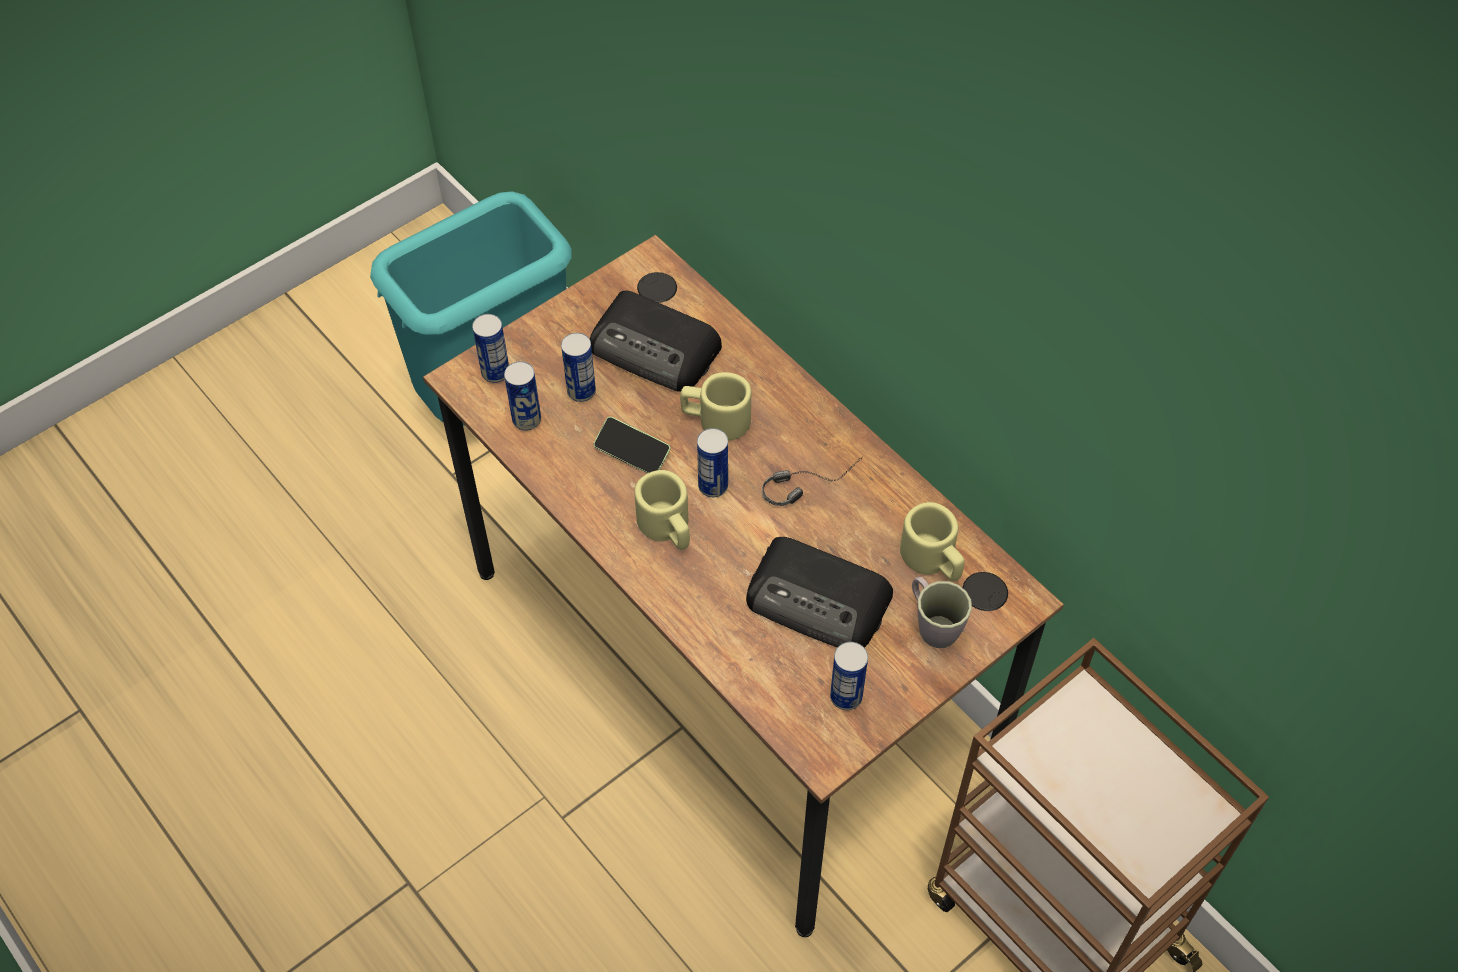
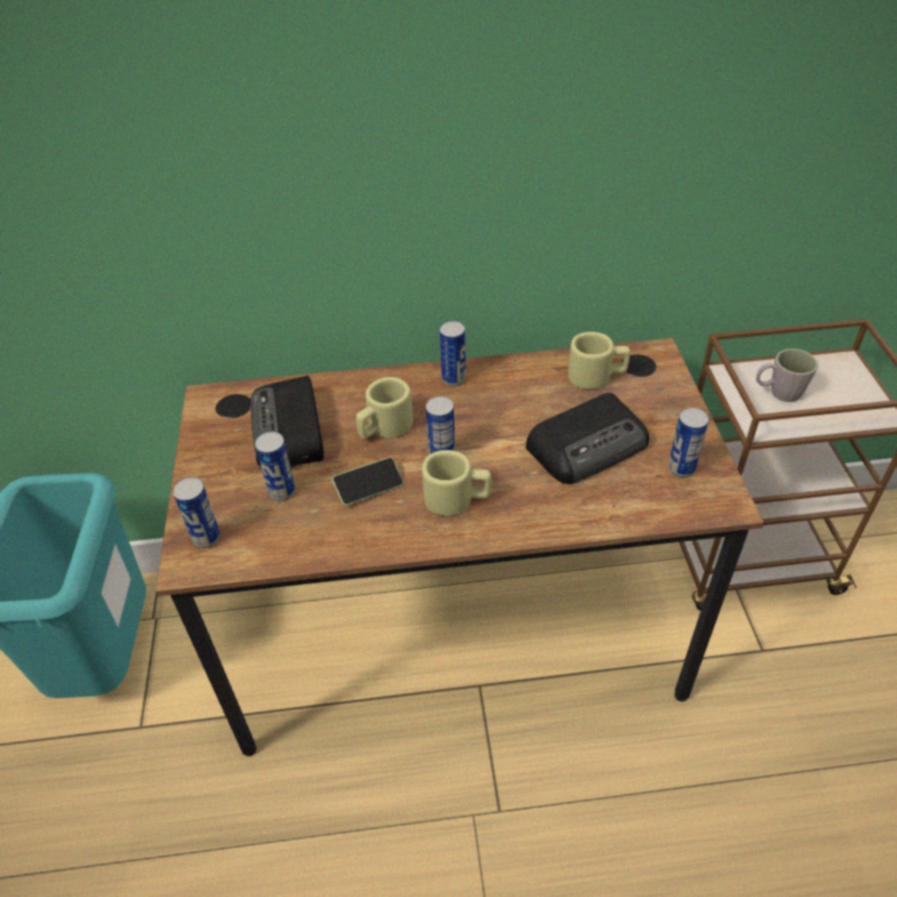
camera: 55 degrees left, 10 degrees down
can [504,361,541,431] -> can moved to [440,321,466,386]
radio [590,291,722,392] -> radio turned 105 degrees clockwise [251,376,324,467]
headphones [762,458,862,506] -> none
grey mug [912,577,972,648] -> grey mug moved to [756,348,818,402]

